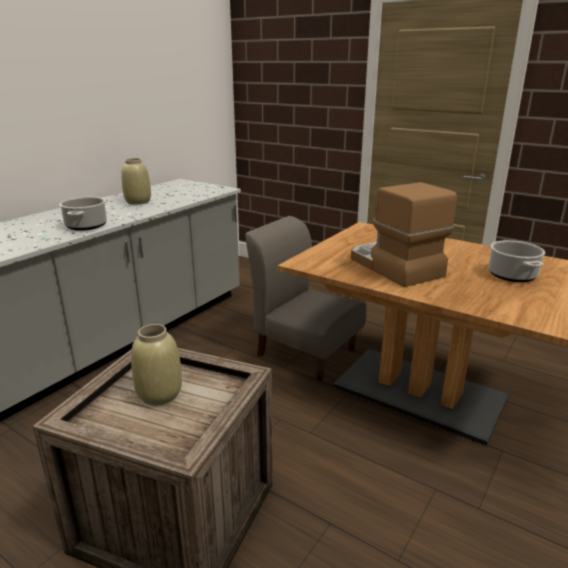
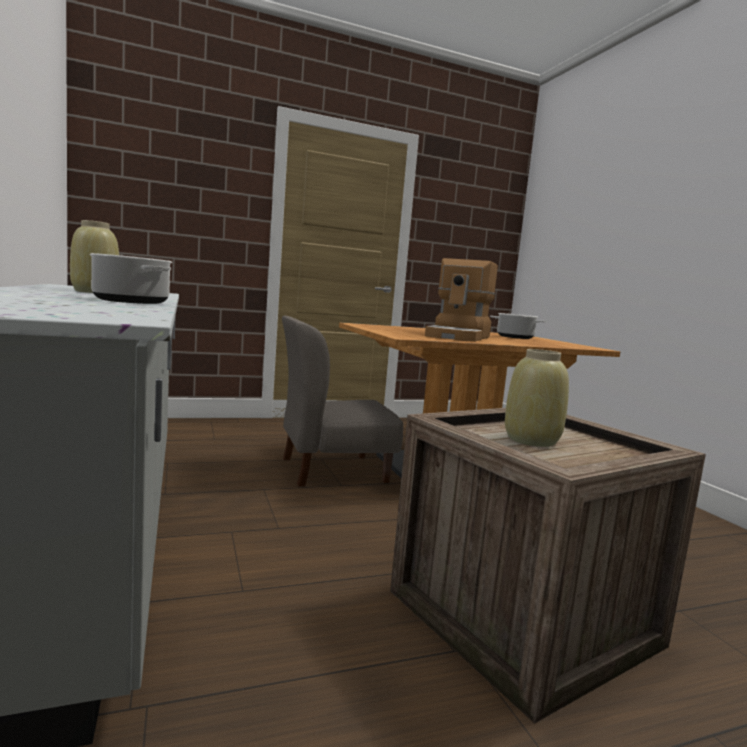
camera: 55 degrees left, 15 degrees down
coffee machine [351,182,457,287] -> coffee machine turned 75 degrees counterclockwise [425,258,498,342]

